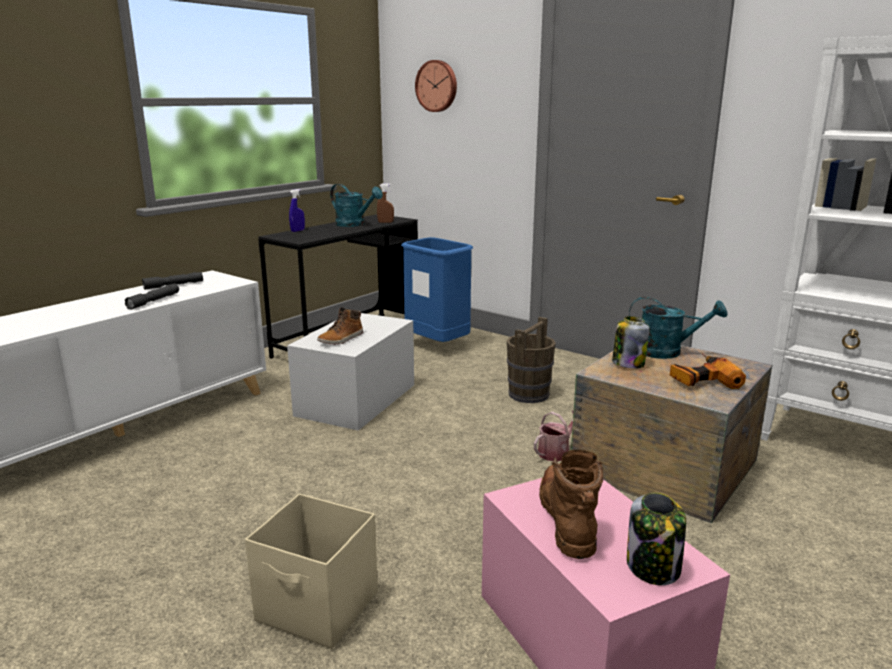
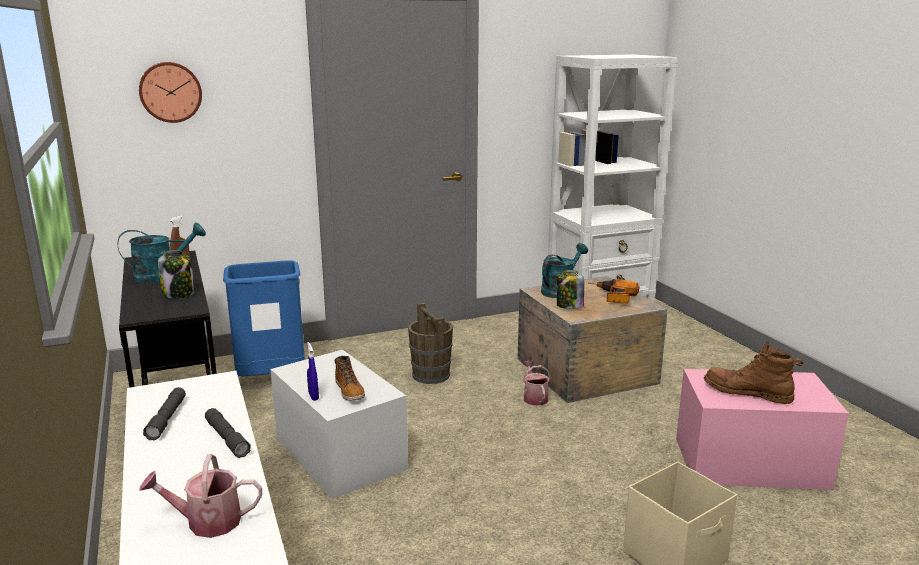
camera: 60 degrees left, 0 degrees up
blue spray bottle [289,189,305,232] -> blue spray bottle moved to [307,342,319,401]
jar [627,492,686,585] -> jar moved to [158,250,195,299]
none -> watering can [139,454,262,538]

